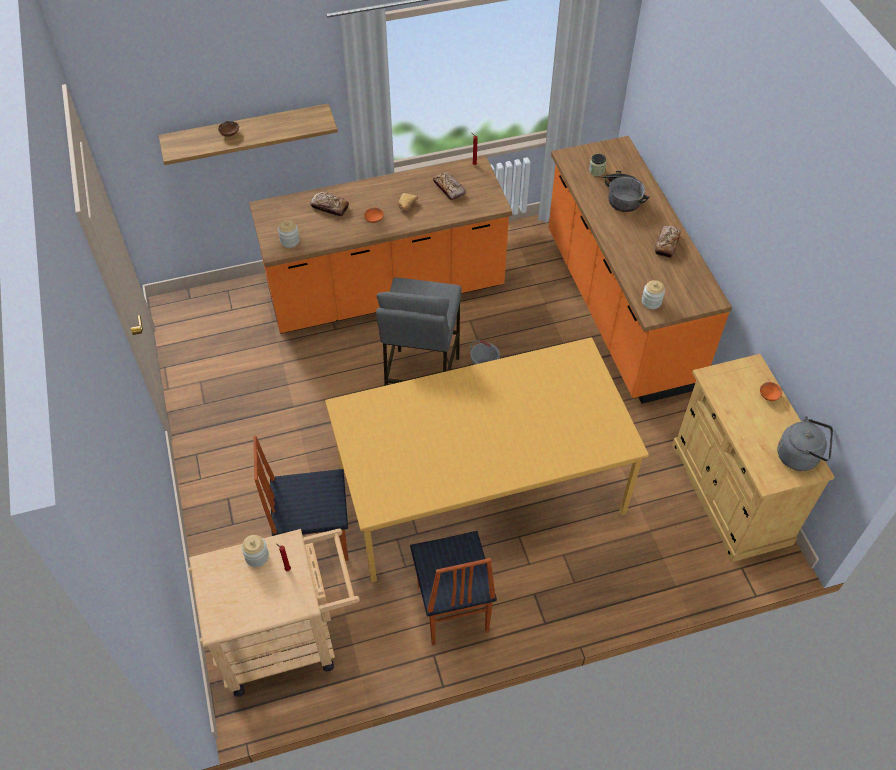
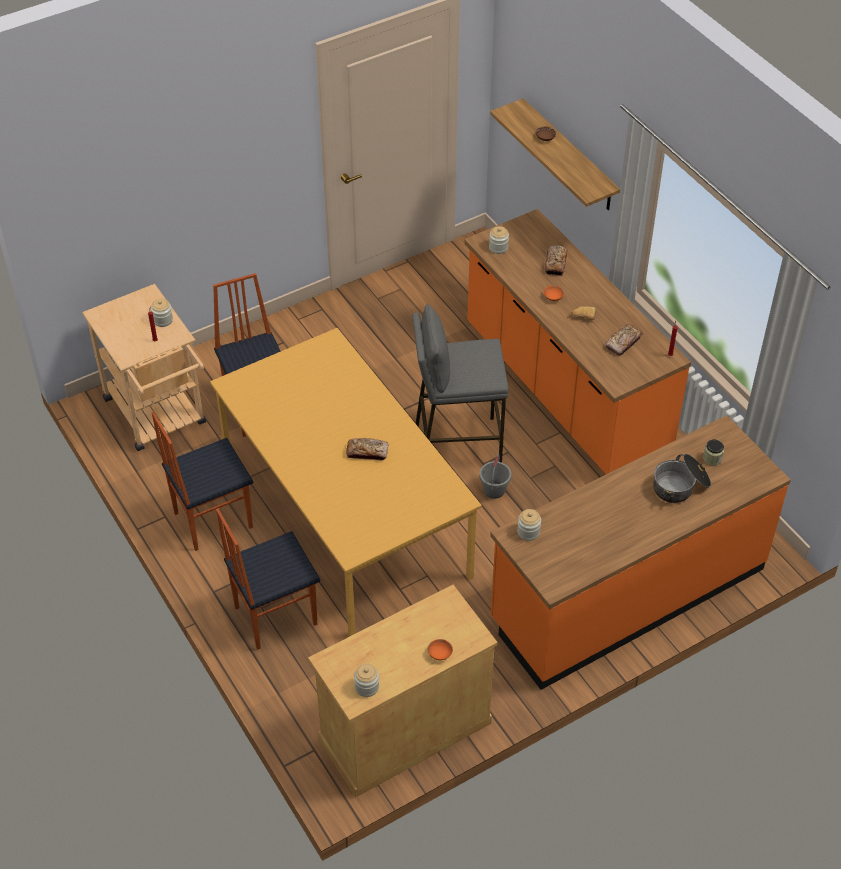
camera: 75 degrees right, 5 degrees down
bread [655,226,681,258] -> bread moved to [346,438,388,460]
grey kettle [777,416,833,471] -> jar [354,663,379,697]
none -> chair [216,508,320,650]

